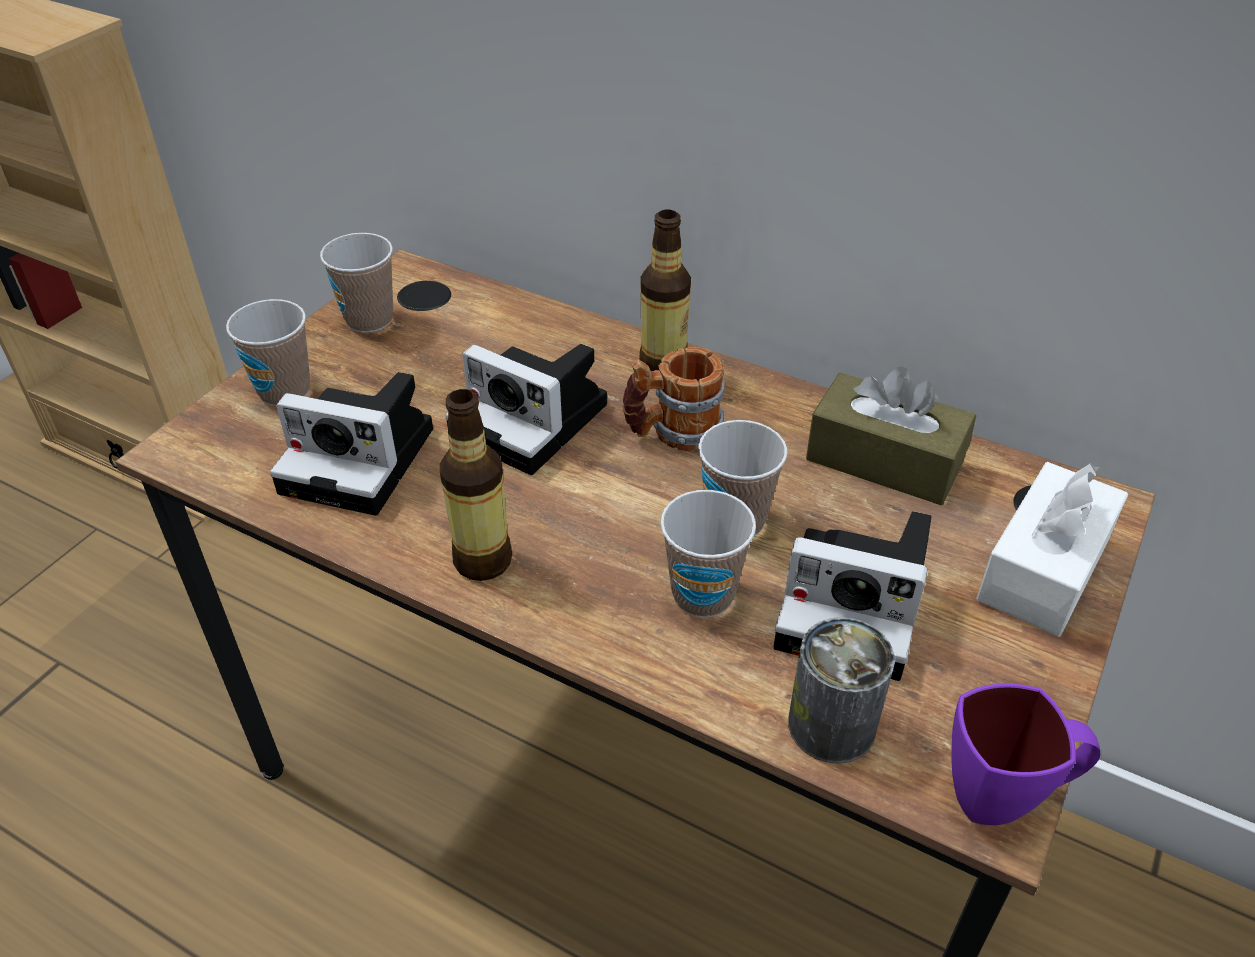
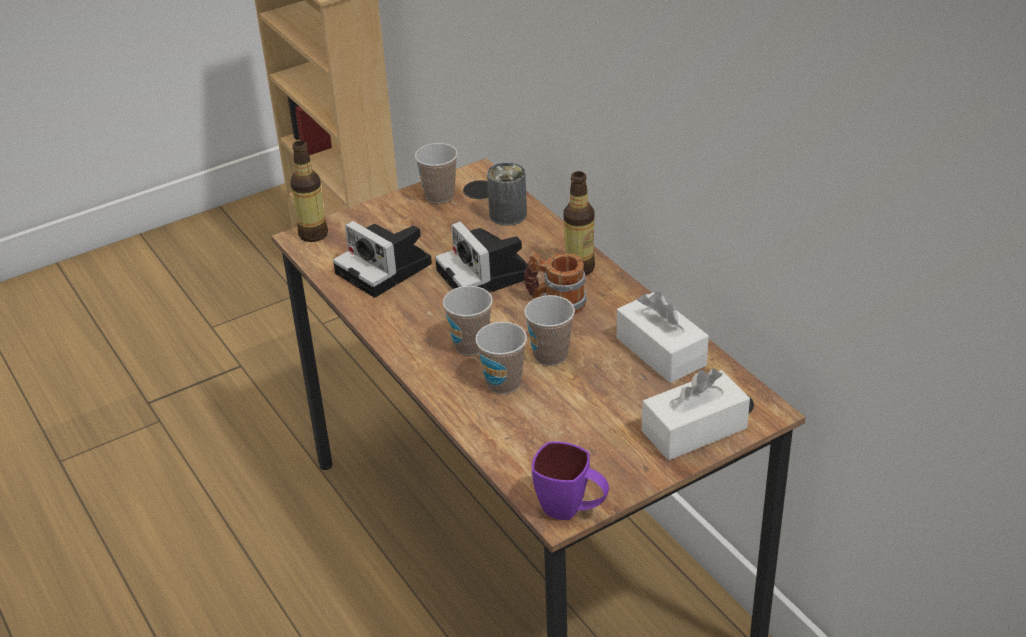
camera: 30 degrees right, 5 degrees down
cup [226,299,310,406] -> cup moved to [443,286,493,355]
bottle [440,389,512,581] -> bottle moved to [290,141,328,242]
camera [774,511,932,681] -> none
can [788,617,895,764] -> can moved to [487,162,527,226]
brown tissue box [806,367,977,505] -> white tissue box [617,292,709,383]

